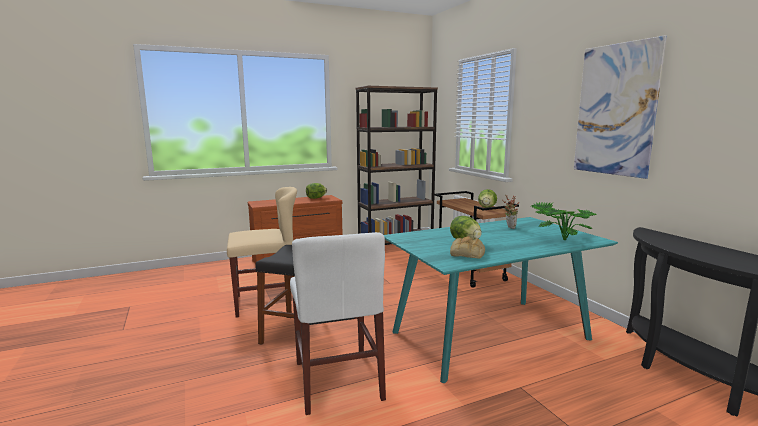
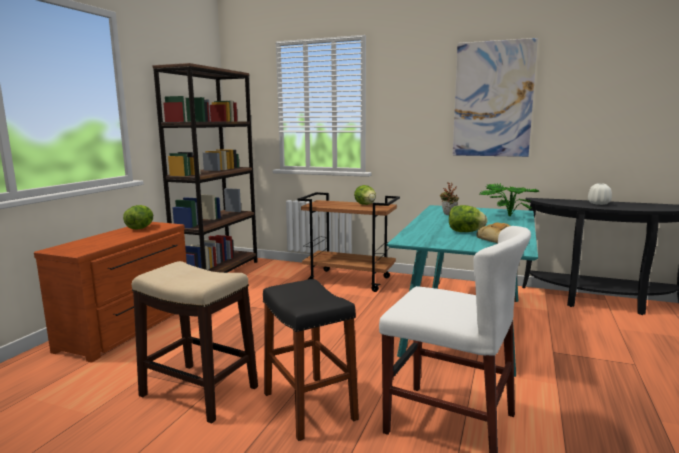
camera: 45 degrees left, 0 degrees up
beige chair [227,187,297,318] -> stool [132,261,258,424]
none -> white vase [588,183,612,205]

